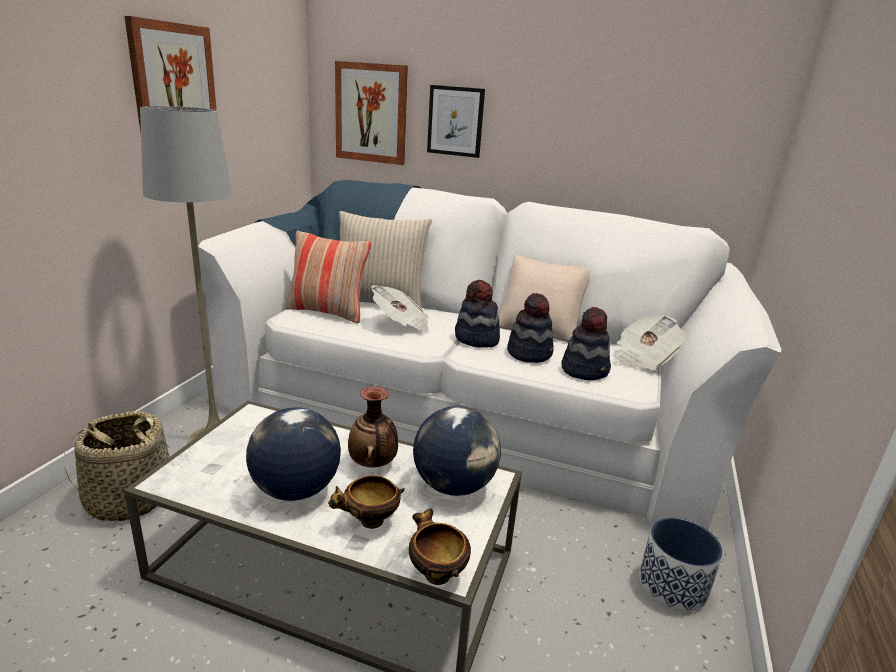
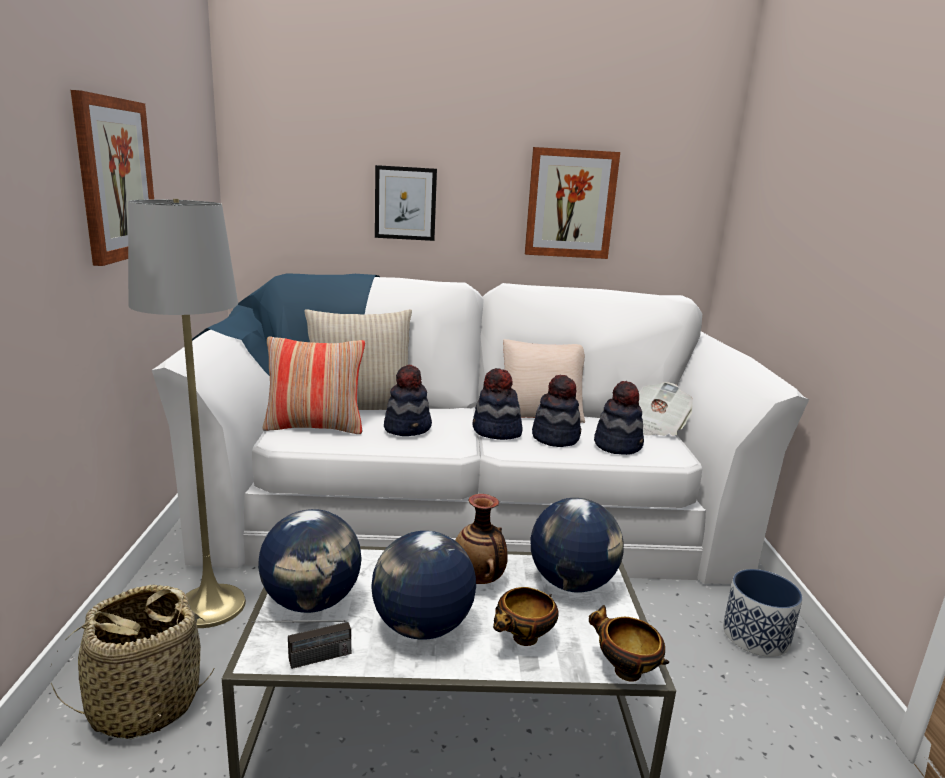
camera: 20 degrees left, 5 degrees down
picture [335,61,408,165] -> picture moved to [525,147,620,259]
newspaper [371,285,429,332] -> hat [384,365,432,436]
none -> radio [252,619,351,669]
none -> globe [258,509,362,613]

